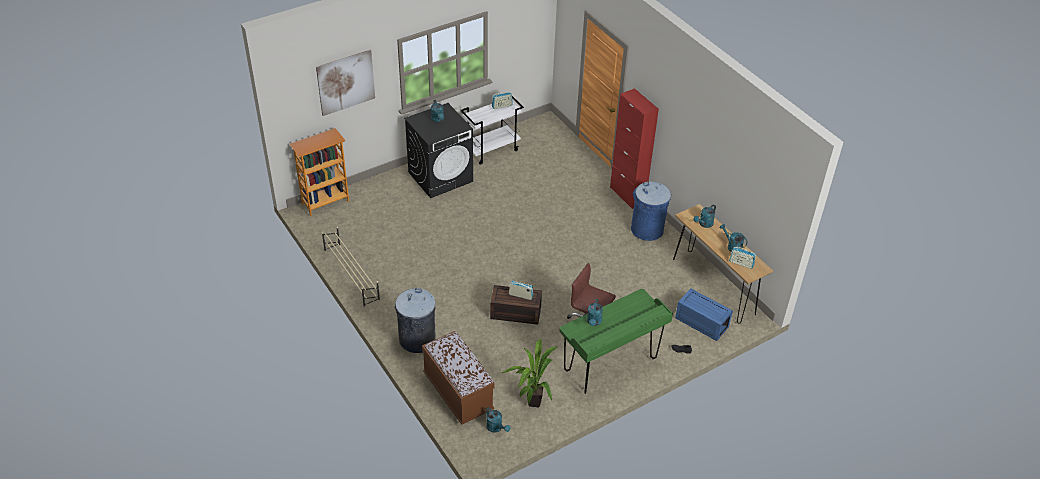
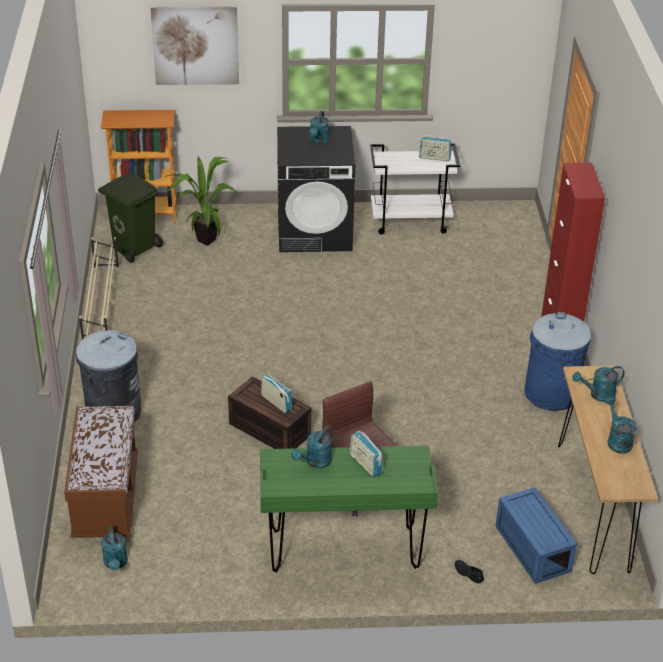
camera: 30 degrees right, 5 degrees down
potted plant [502,339,557,407] -> potted plant moved to [164,156,238,246]
radio [729,247,756,269] -> radio moved to [349,431,383,477]
none -> green trash can [98,173,163,263]

